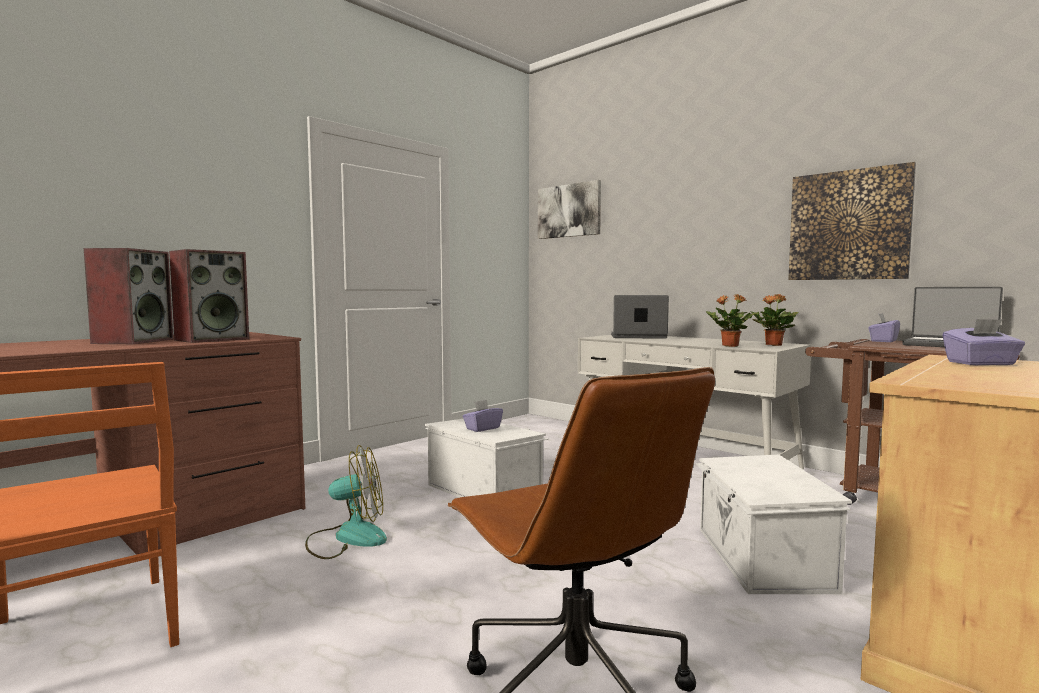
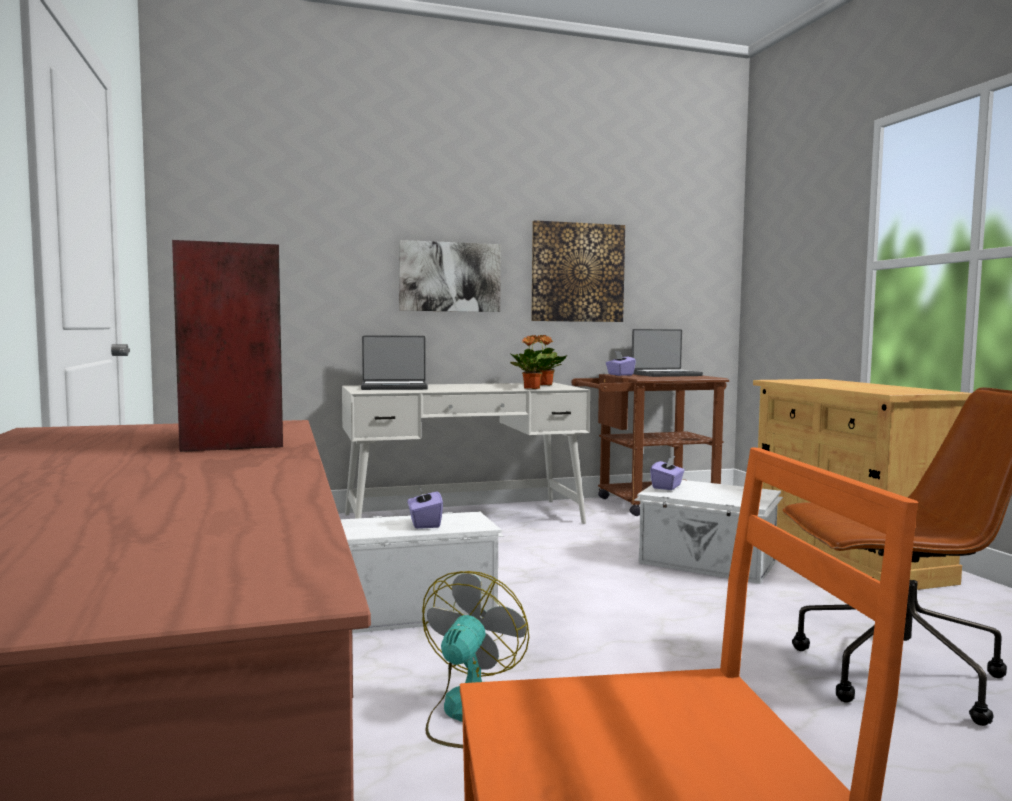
camera: 60 degrees left, 0 degrees up
speaker [84,248,173,344] -> none
picture [538,180,601,239] -> picture moved to [399,240,501,312]
laptop [611,295,669,339] -> laptop turned 135 degrees counterclockwise [361,335,428,390]
purple tissue box [943,319,1025,365] -> purple tissue box moved to [650,456,685,490]

